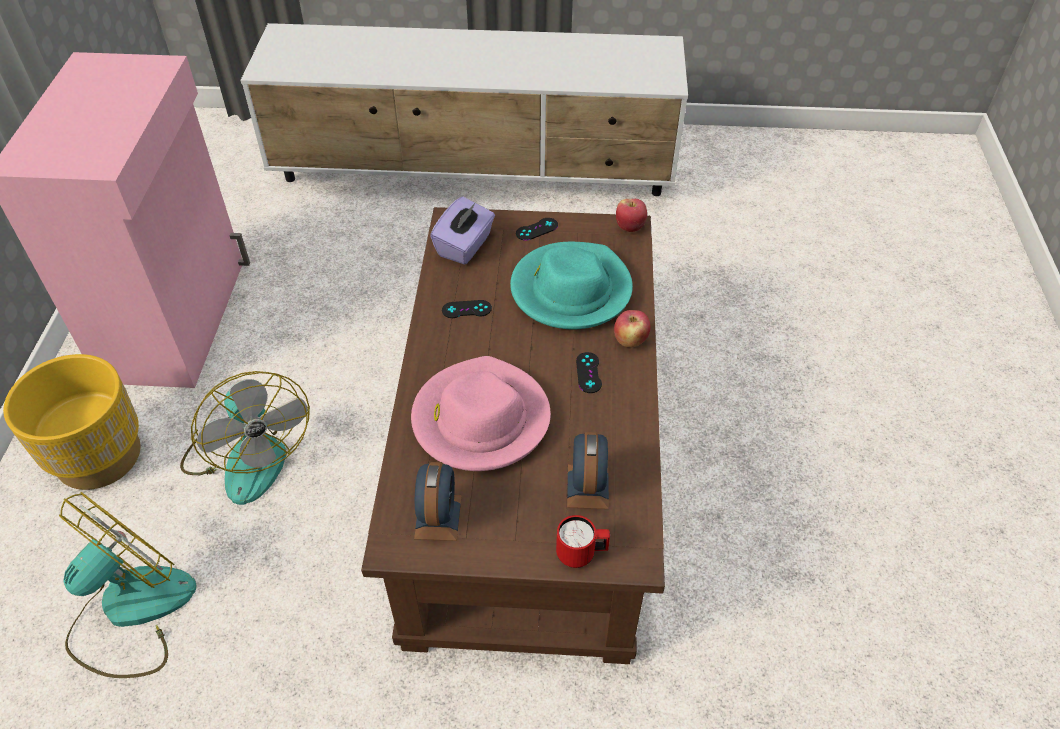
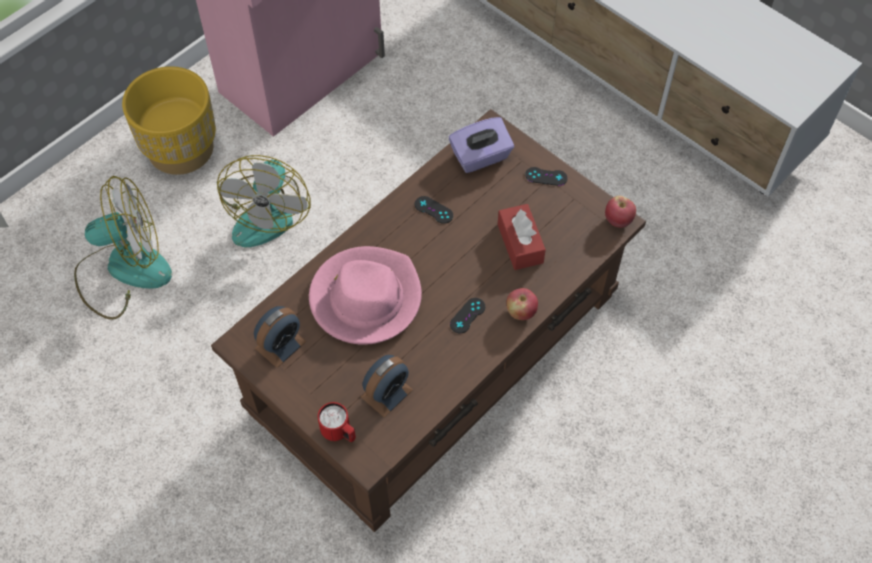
camera: 40 degrees right, 10 degrees up
turquoise hat [510,242,633,329] -> red tissue box [498,204,546,270]

